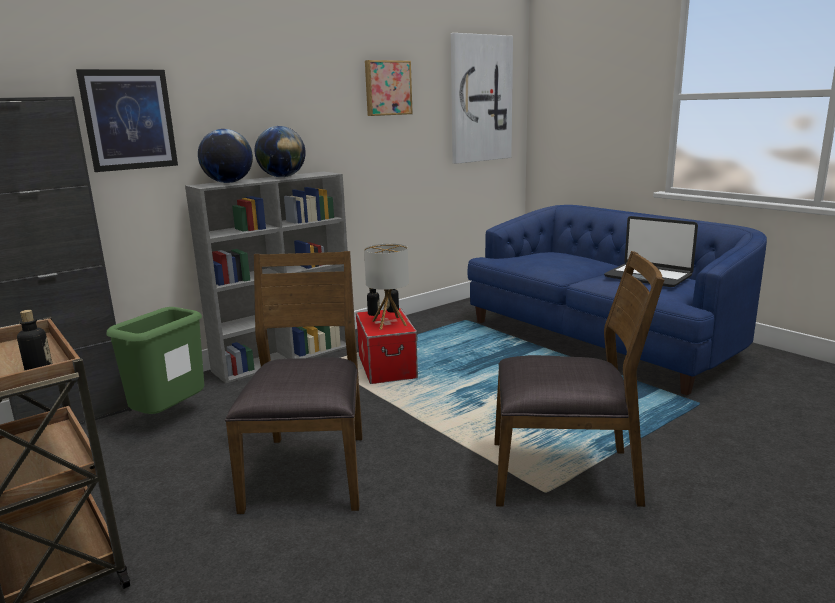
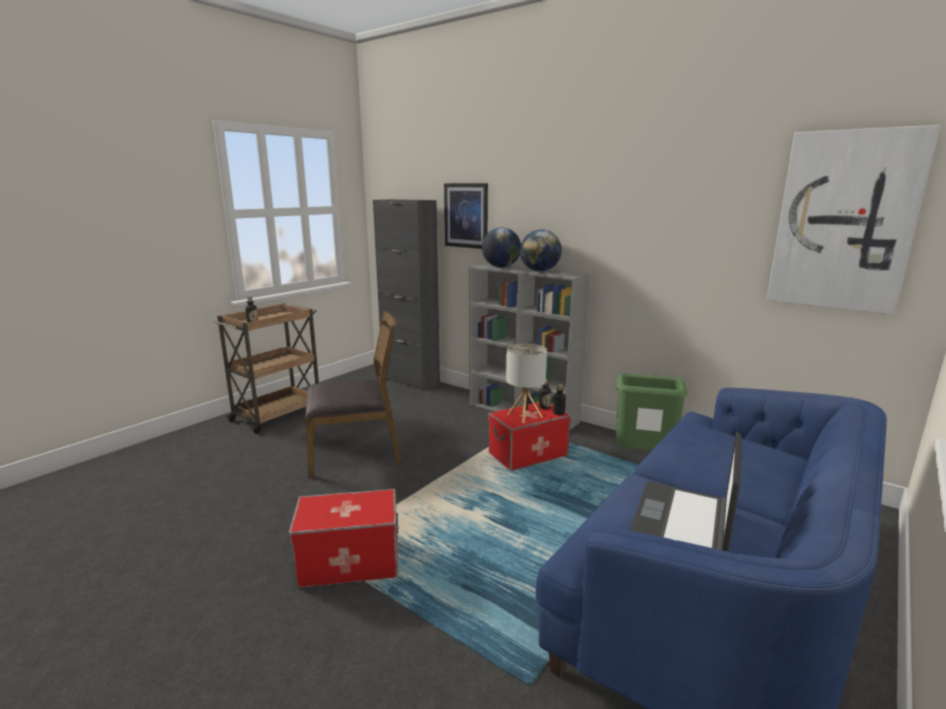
camera: 75 degrees right, 0 degrees up
green trash can [106,307,204,414] -> green trash can moved to [616,374,688,451]
picture [365,60,413,116] -> none
brown chair [494,251,664,507] -> storage box [289,489,399,588]

